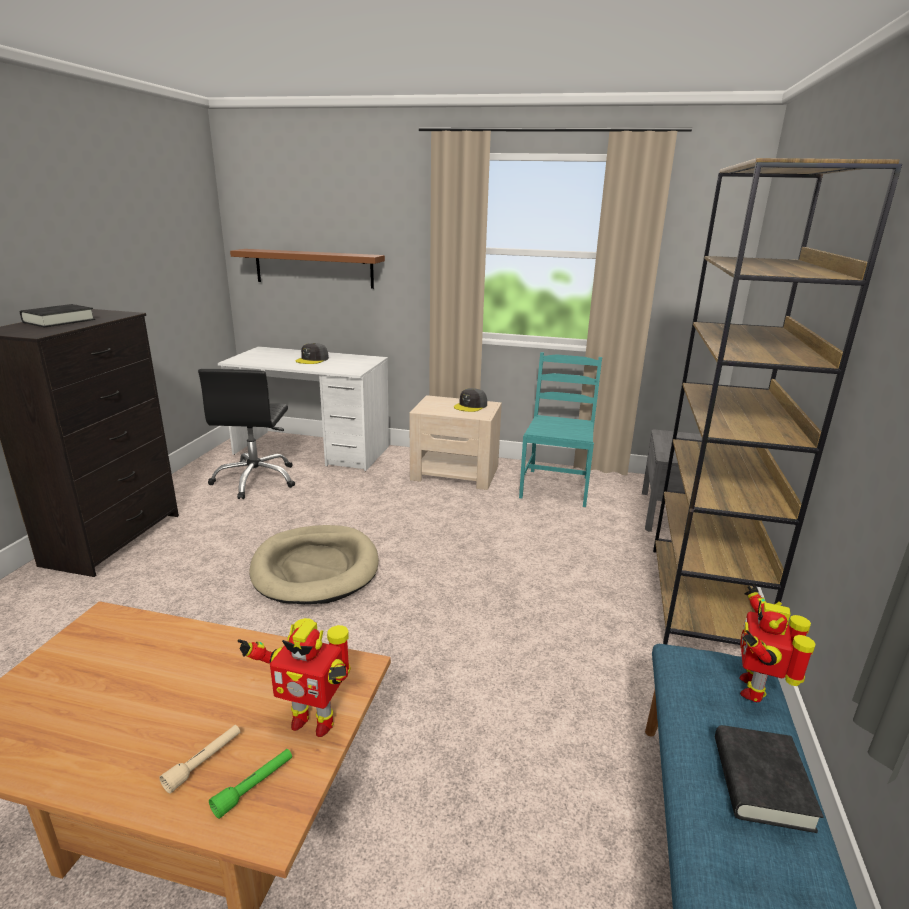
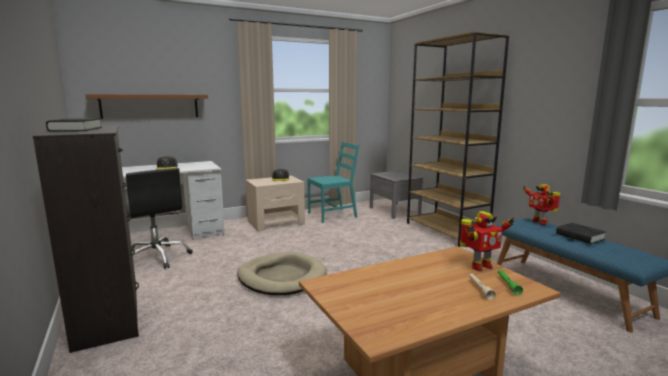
camera: 40 degrees left, 10 degrees down
turquoise chair [519,352,602,507] -> turquoise chair turned 90 degrees clockwise [308,142,359,223]

